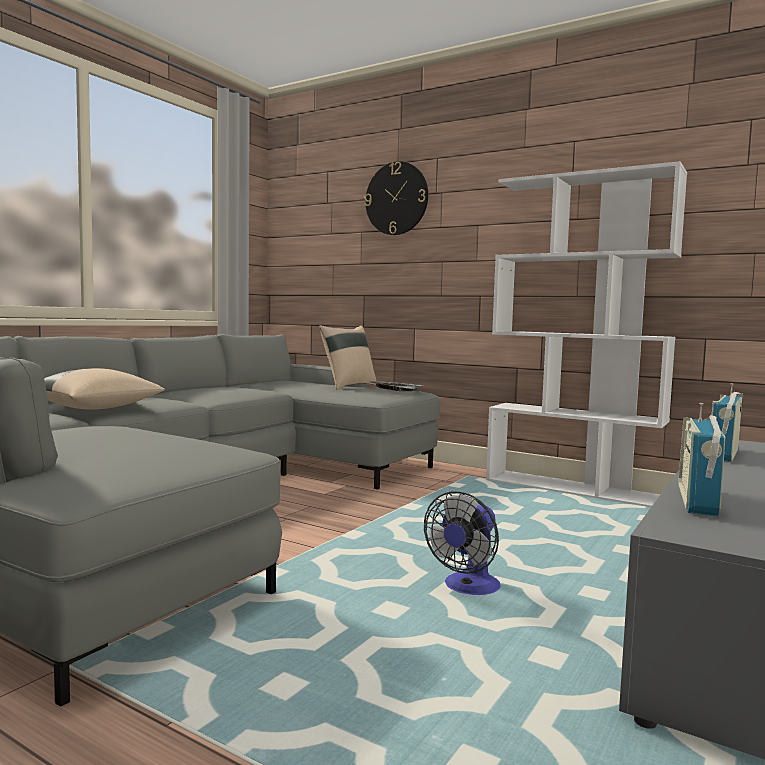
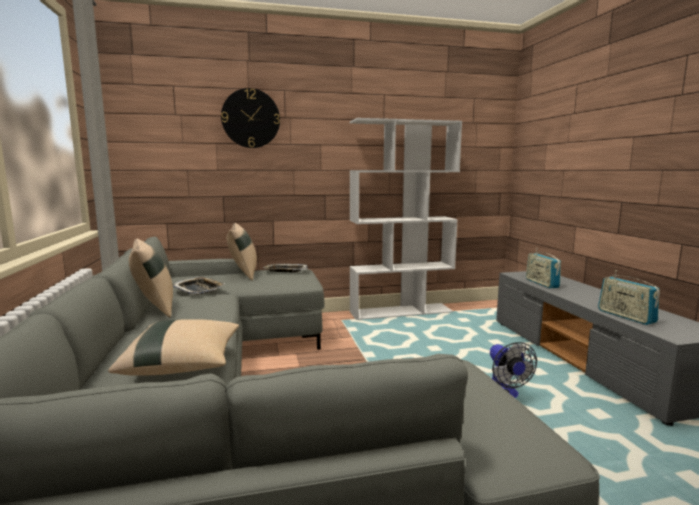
camera: 45 degrees left, 5 degrees up
none -> beige pillow [129,239,173,317]
none -> tray [173,277,225,295]

